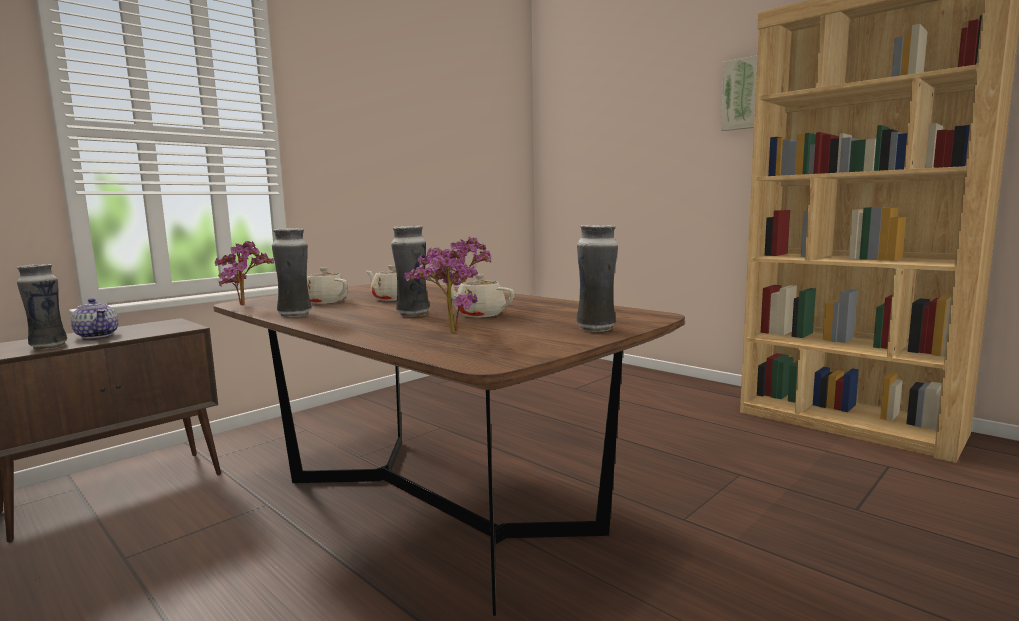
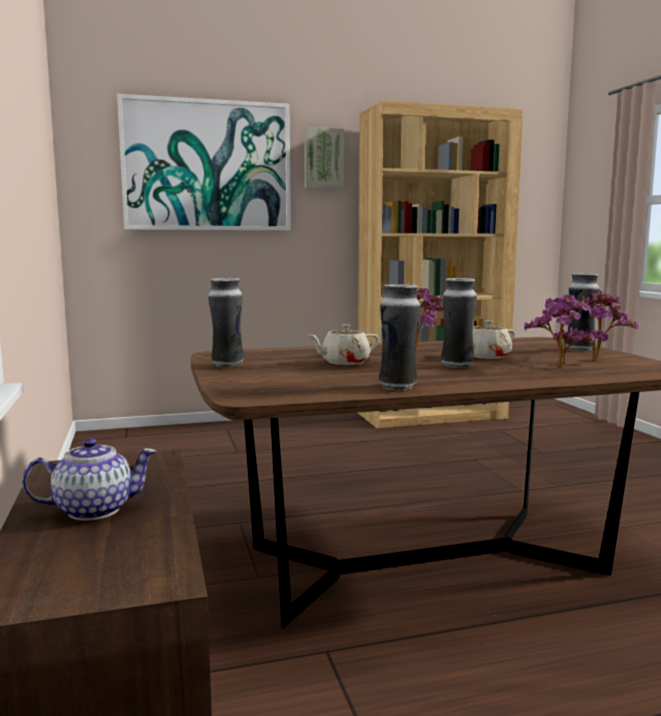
camera: 60 degrees left, 0 degrees up
vase [17,264,67,350] -> vase moved to [208,278,244,367]
potted plant [215,241,274,305] -> potted plant moved to [568,290,638,360]
beige teapot [307,267,348,304] -> none
none -> picture [117,94,291,230]

